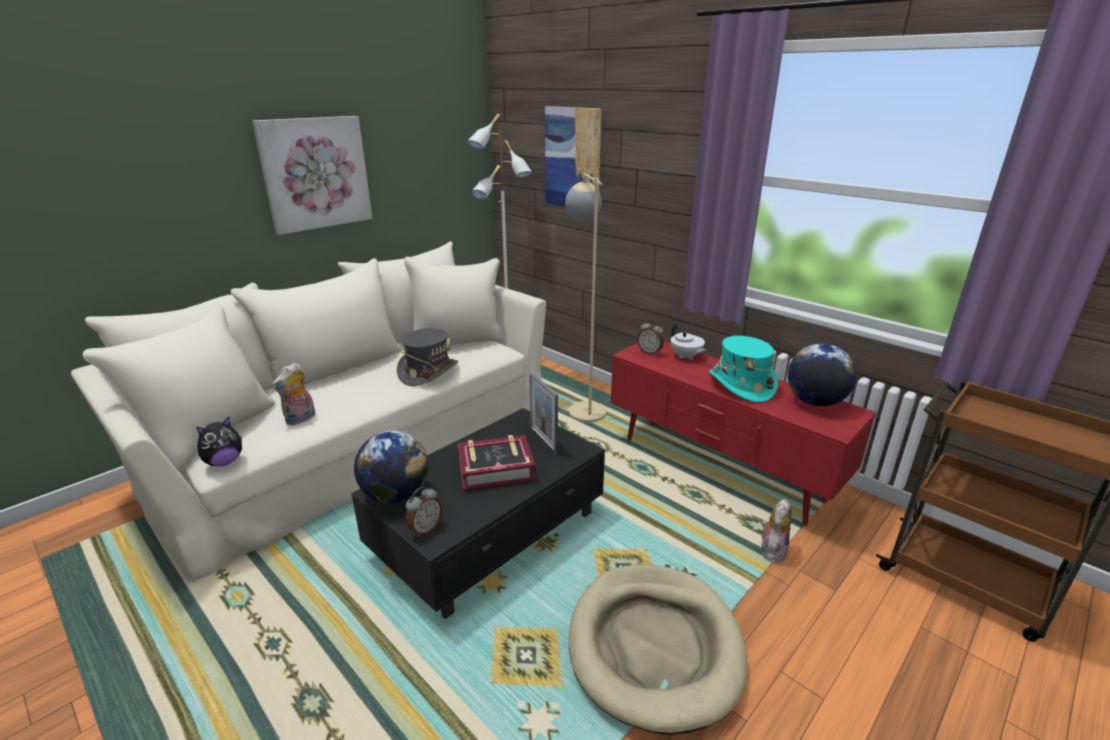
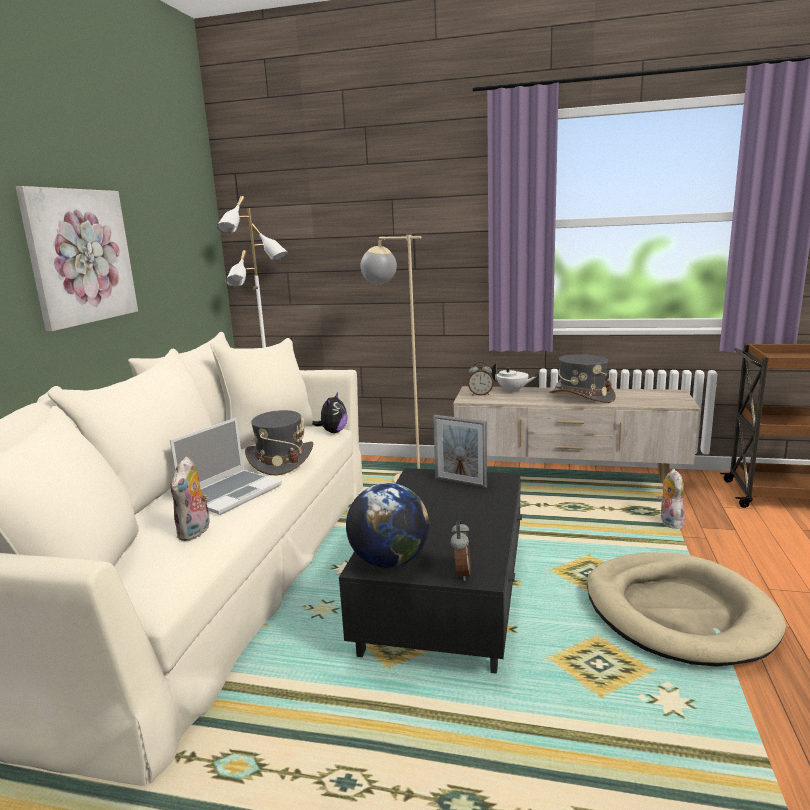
camera: 30 degrees left, 10 degrees down
plush toy [196,417,242,466] -> plush toy moved to [312,392,347,433]
book [458,435,536,490] -> none
picture [545,106,602,207] -> none
red tv stand [611,341,877,526] -> beige tv stand [453,386,700,483]
turquoise hat [709,336,778,402] -> grey hat [549,355,616,403]
globe [788,344,857,406] -> none
none -> laptop [170,417,282,515]

